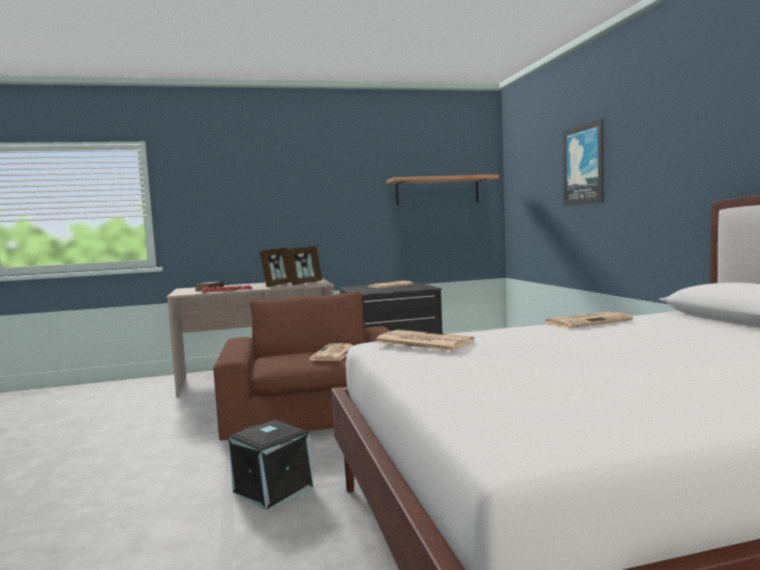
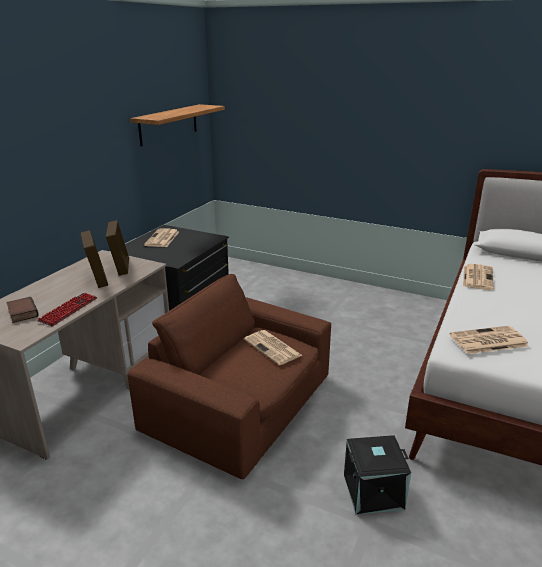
camera: 50 degrees left, 20 degrees up
picture [563,119,604,206] -> none

